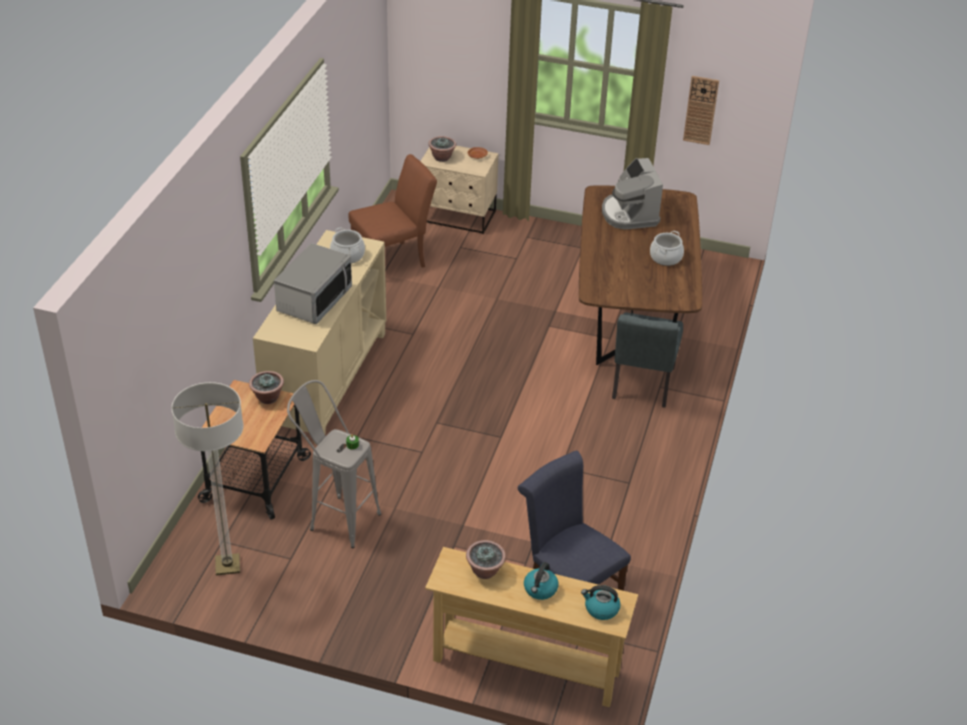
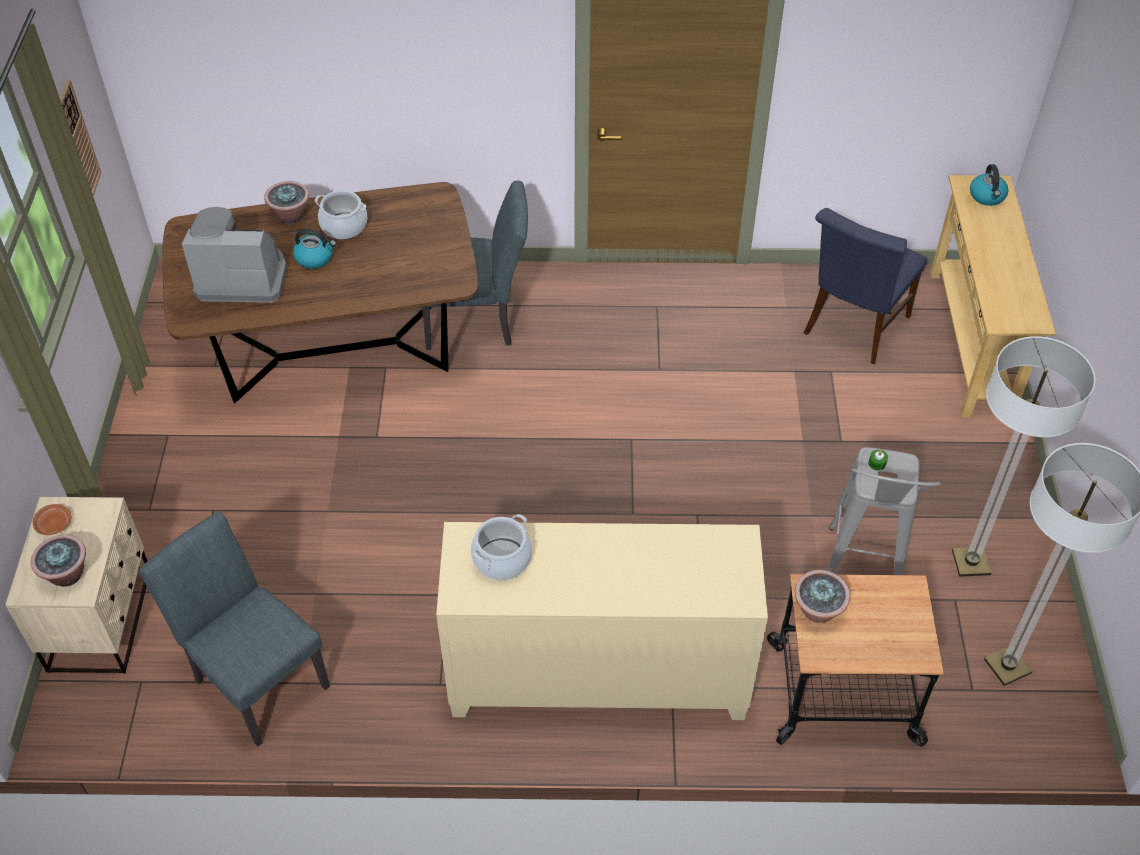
camera: 105 degrees left, 10 degrees up
microwave [274,243,352,324] -> none
brown chair [349,154,437,268] -> grey chair [139,511,330,747]
potted plant [466,540,506,579] -> potted plant moved to [264,181,309,224]
kettle [524,562,558,600] -> kettle moved to [293,229,336,269]
coffee machine [602,158,663,229] -> coffee machine turned 150 degrees counterclockwise [182,207,287,303]
none -> floor lamp [952,336,1096,577]

